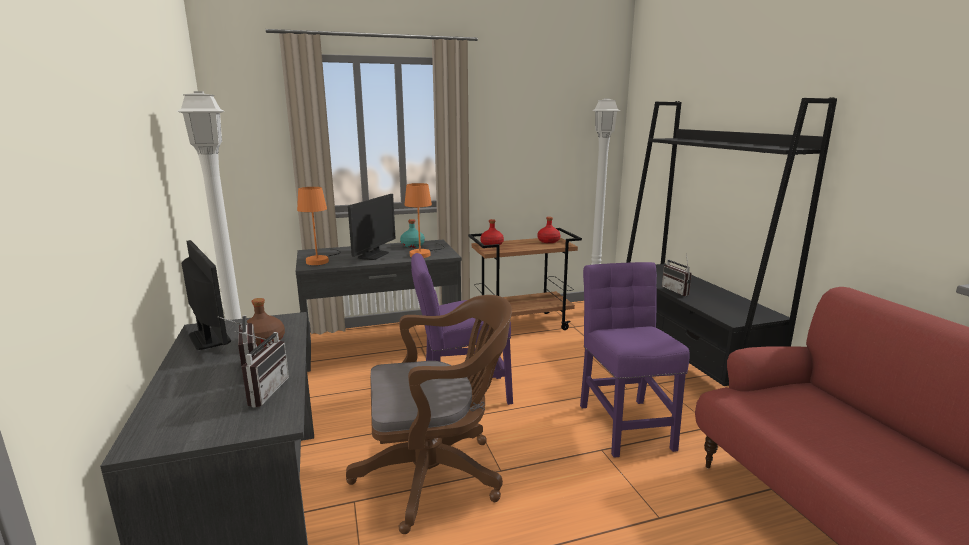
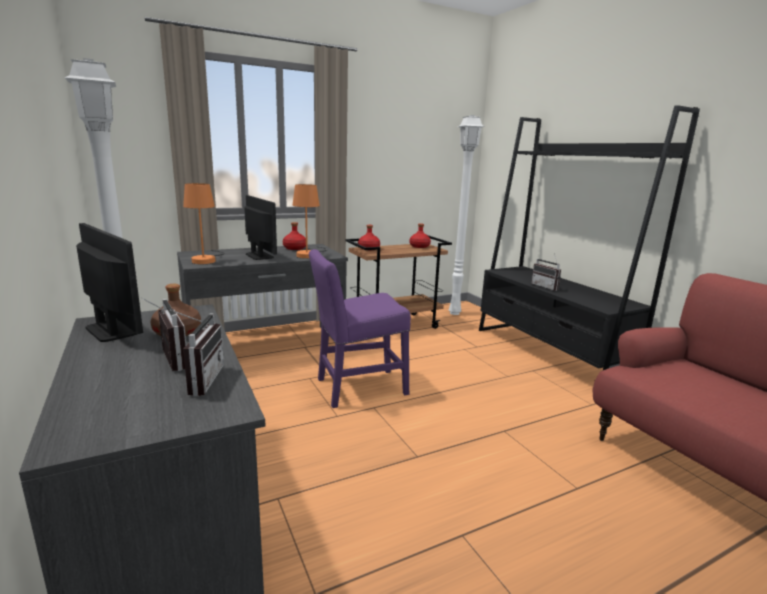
camera: 10 degrees left, 0 degrees up
brown office chair [346,295,512,534] -> none
monitor [348,194,395,260] -> monitor turned 45 degrees counterclockwise [244,195,277,260]
turquoise bottle [400,219,425,248] -> red bottle [283,222,306,250]
purple chair [580,262,690,457] -> none

